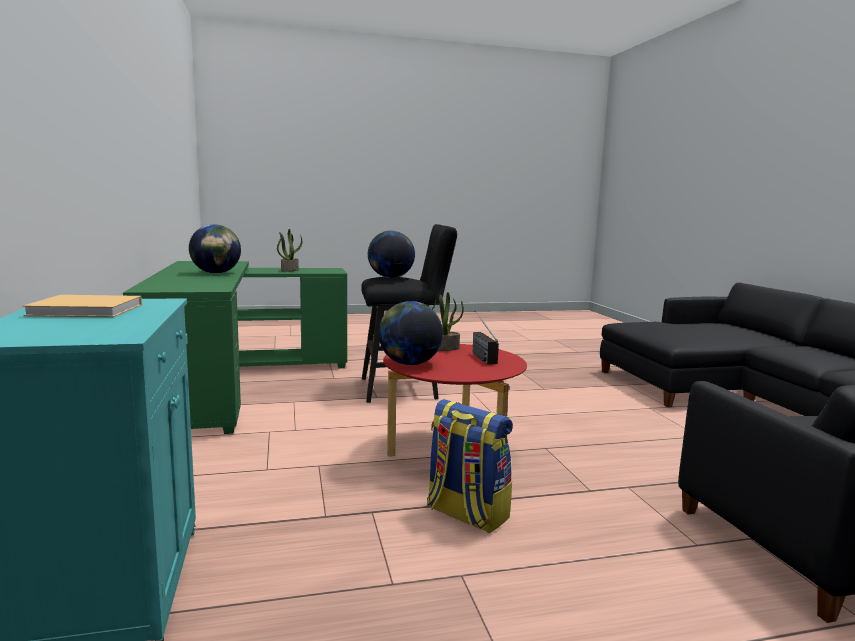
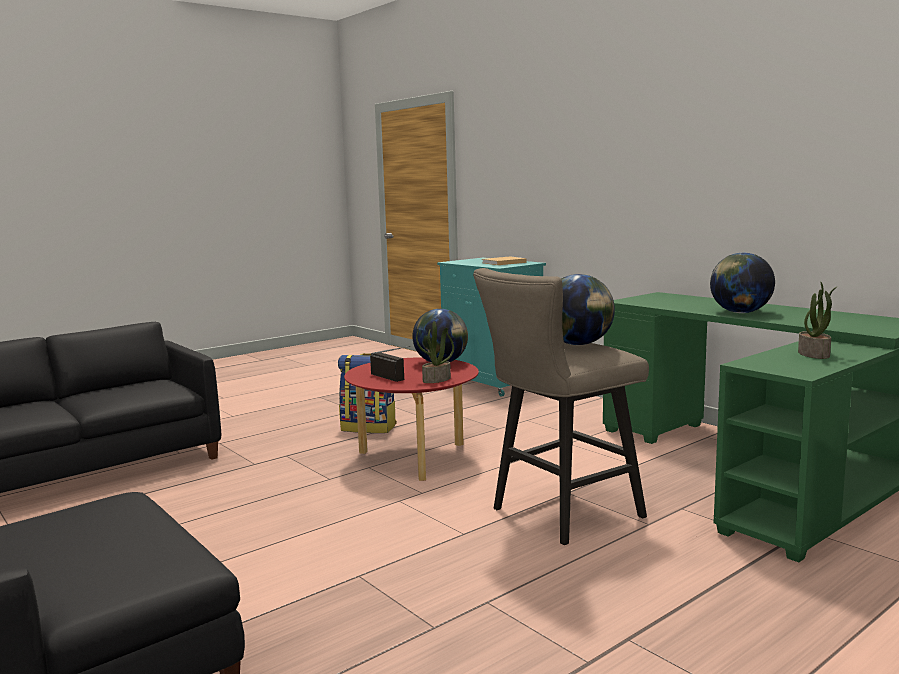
camera: 155 degrees right, 0 degrees up
black stool [361,224,457,403] -> beige stool [473,268,649,545]

